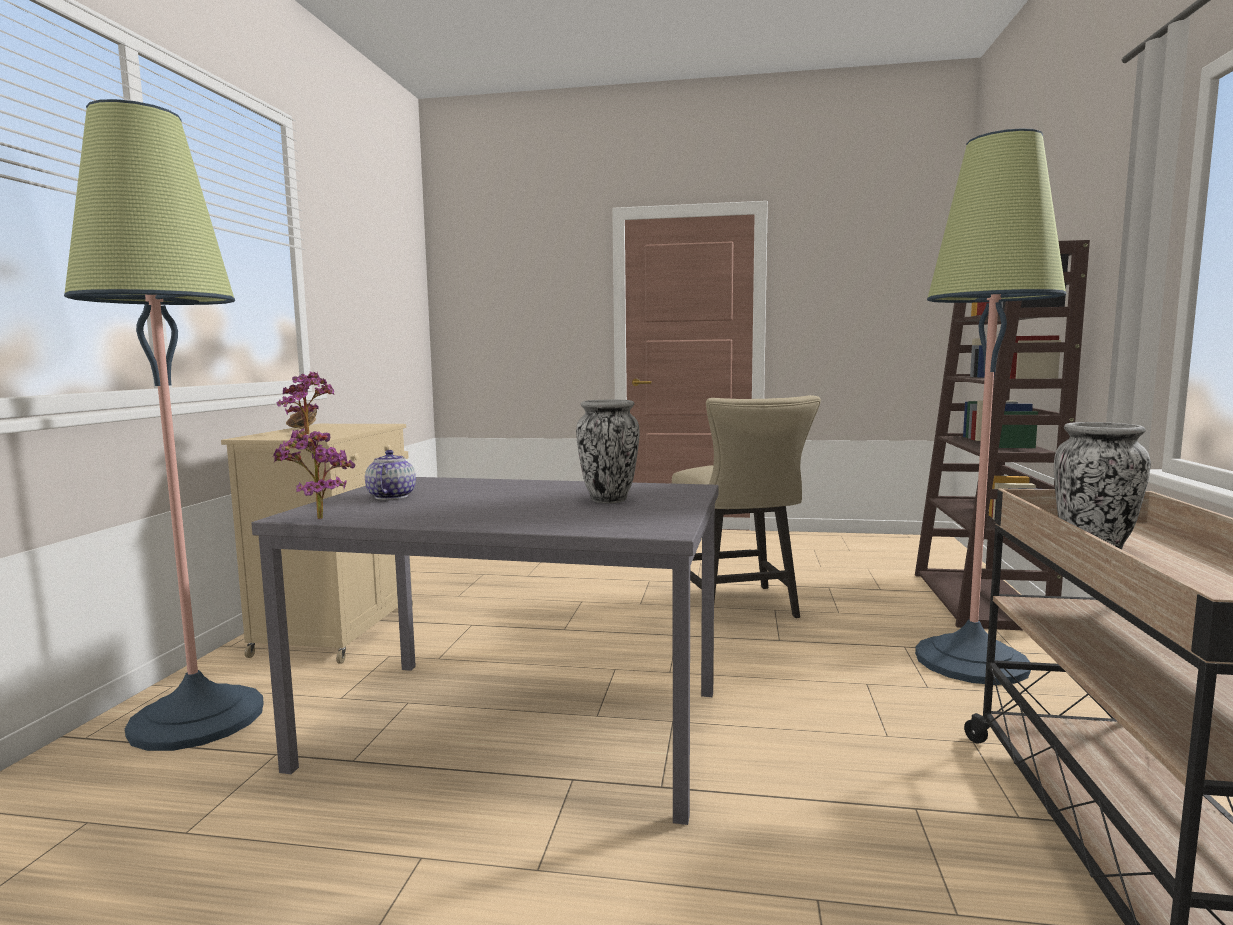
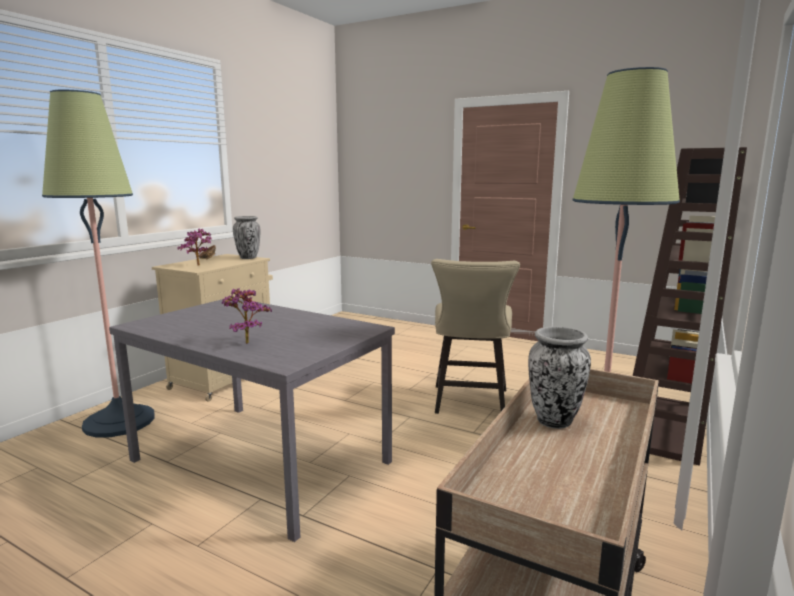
camera: 20 degrees right, 5 degrees up
potted plant [273,429,356,519] -> potted plant moved to [222,289,272,344]
teapot [365,450,416,500] -> none
vase [576,400,640,503] -> vase moved to [233,216,261,259]

